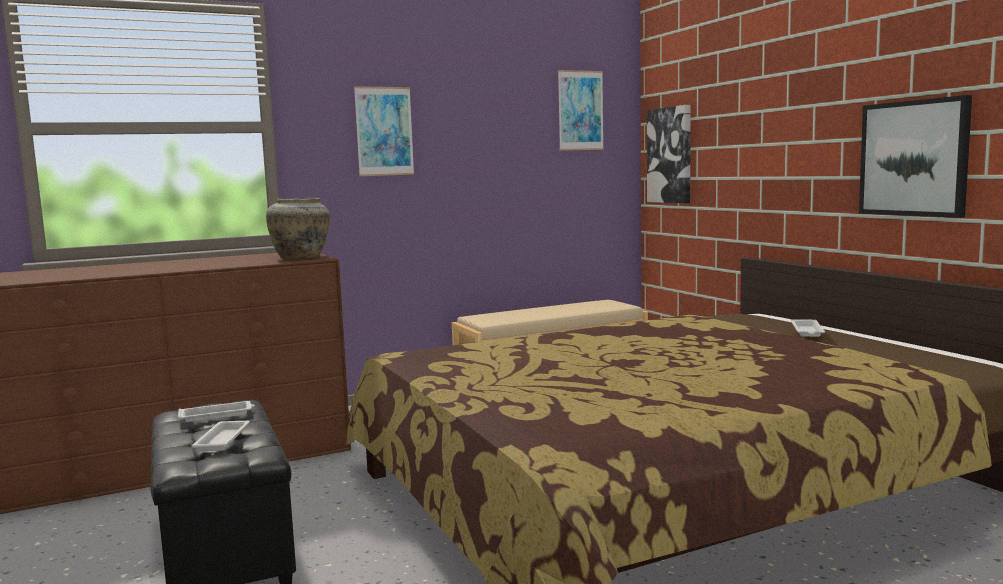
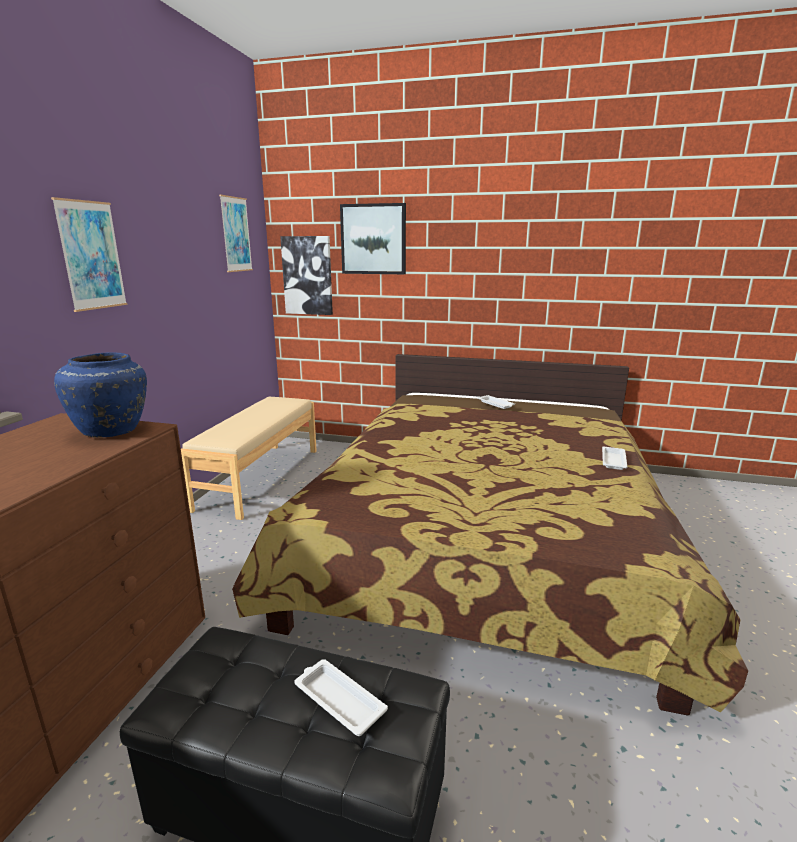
camera: 50 degrees left, 10 degrees up
white tray [178,401,255,422] -> white tray moved to [602,447,628,470]
beige vase [266,198,330,259] -> blue vase [54,353,147,438]
picture [859,95,972,218] -> picture moved to [340,203,406,274]

